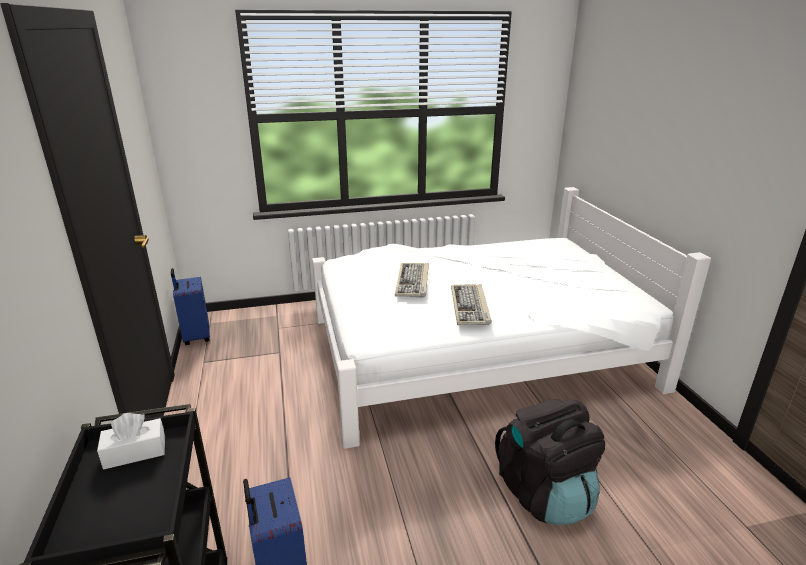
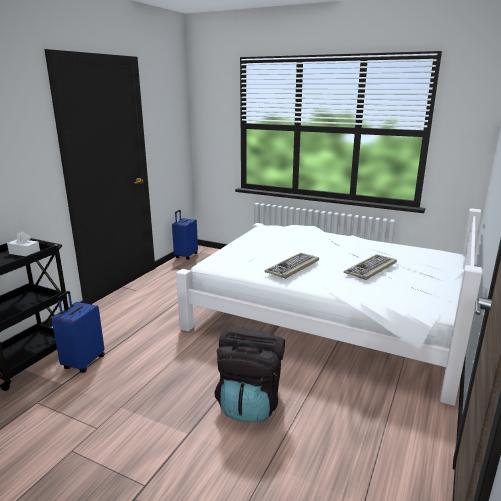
camera: 40 degrees right, 5 degrees down
keyboard [395,263,429,298] -> keyboard moved to [344,254,397,280]

